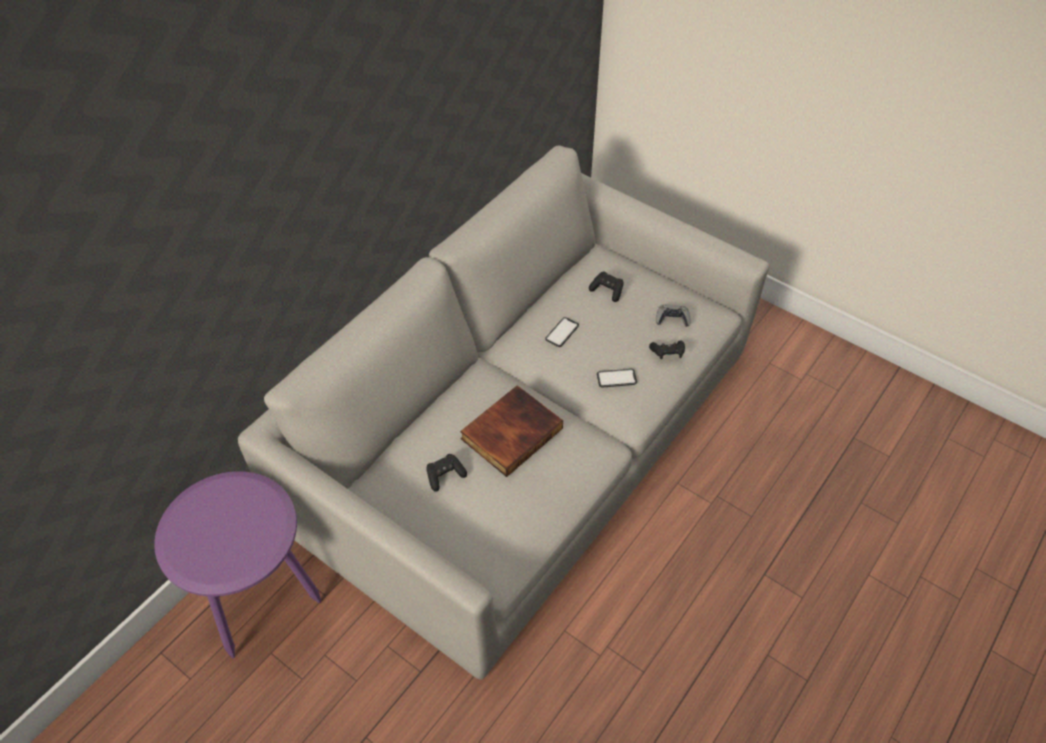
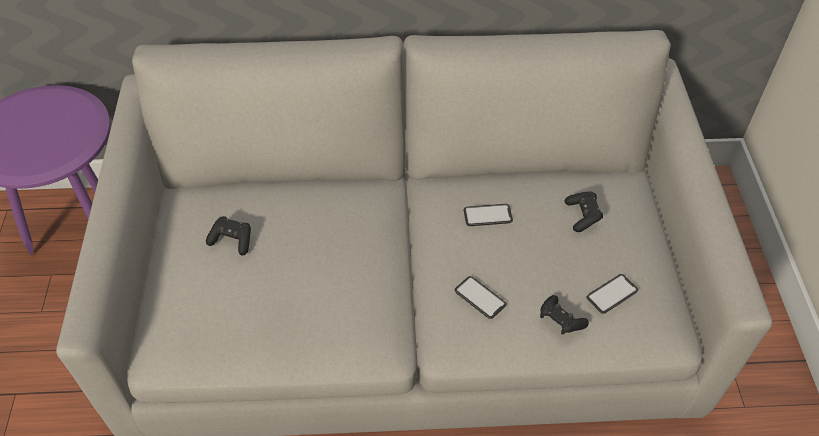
camera: 50 degrees right, 0 degrees up
book [460,385,563,477] -> none
grey game controller [656,304,690,327] -> phone [587,274,638,314]

